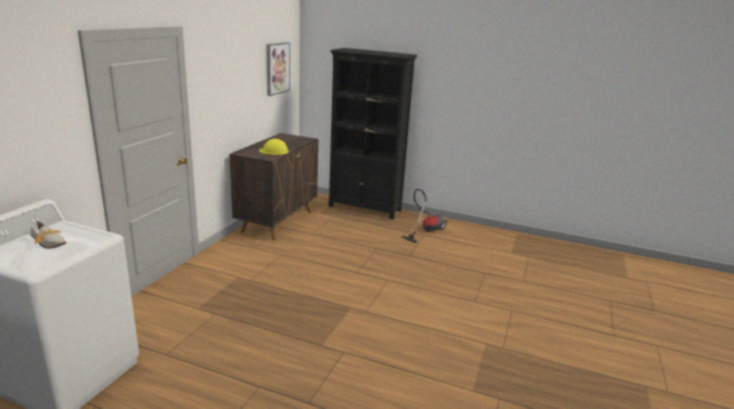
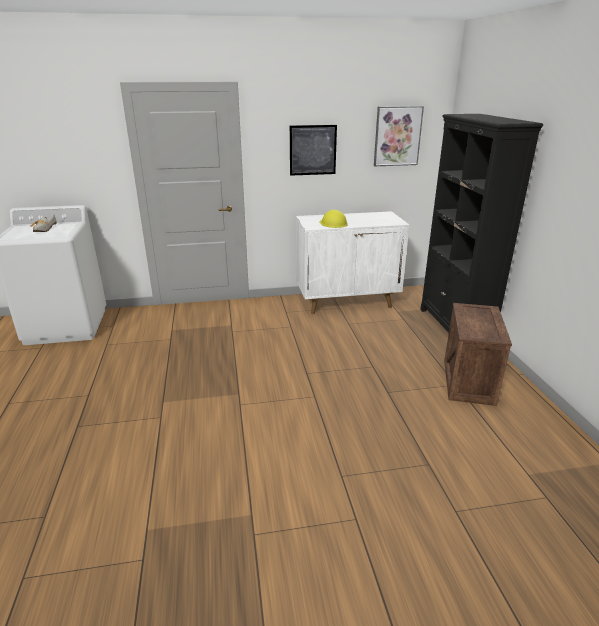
camera: 60 degrees right, 5 degrees up
brown cabinet [229,133,318,240] -> white cabinet [296,211,410,314]
vacuum cleaner [402,189,447,243] -> crate [444,303,512,406]
none -> picture [290,125,337,176]

